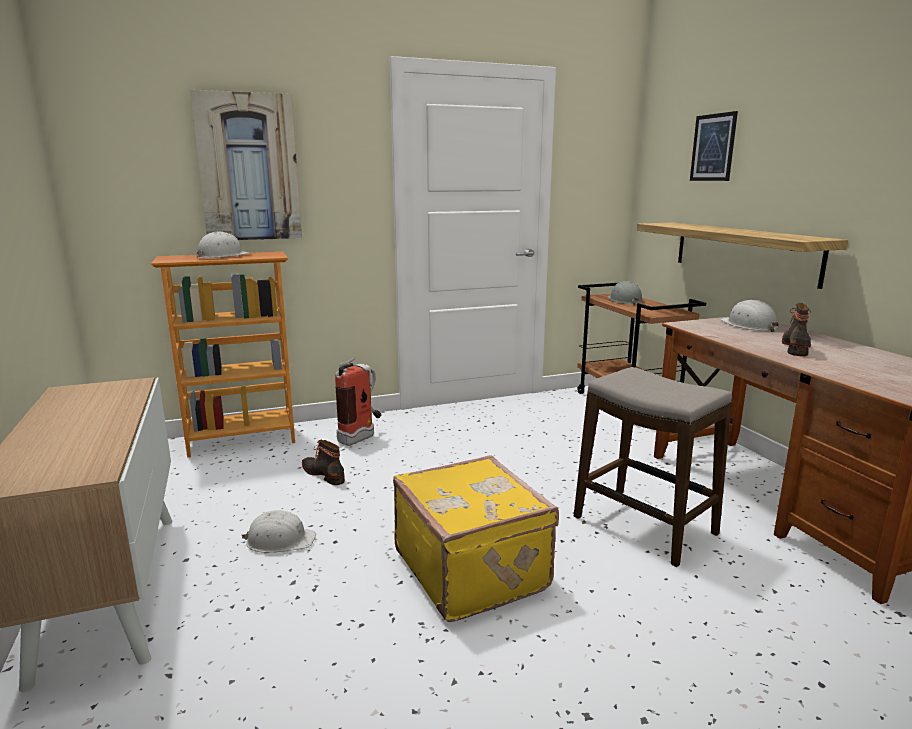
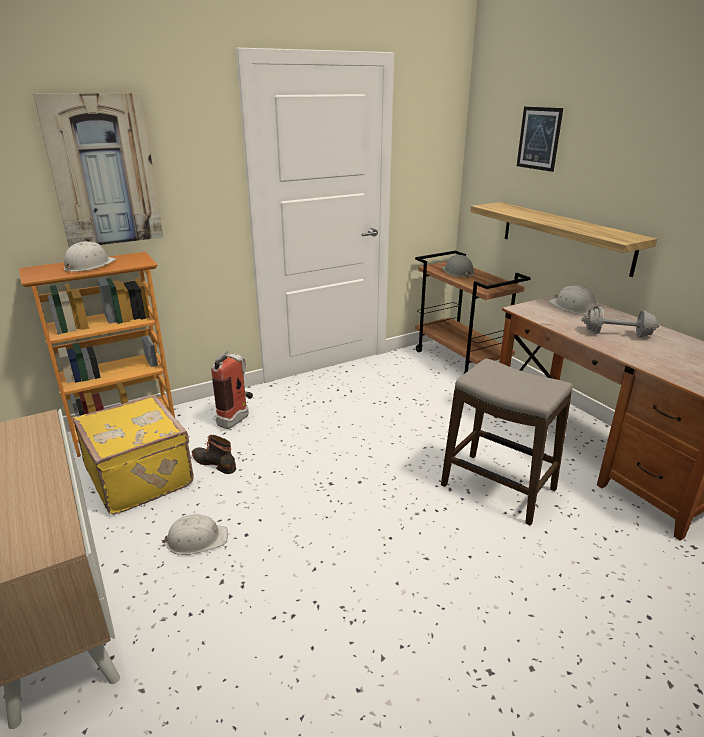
camera: 10 degrees left, 10 degrees up
yellow suitcase [393,455,559,622] -> yellow suitcase moved to [73,394,194,515]
boot [782,303,811,356] -> grey dumbbell [582,307,659,338]

